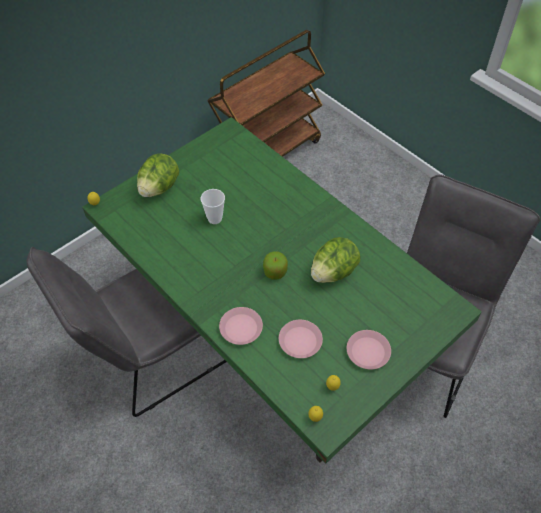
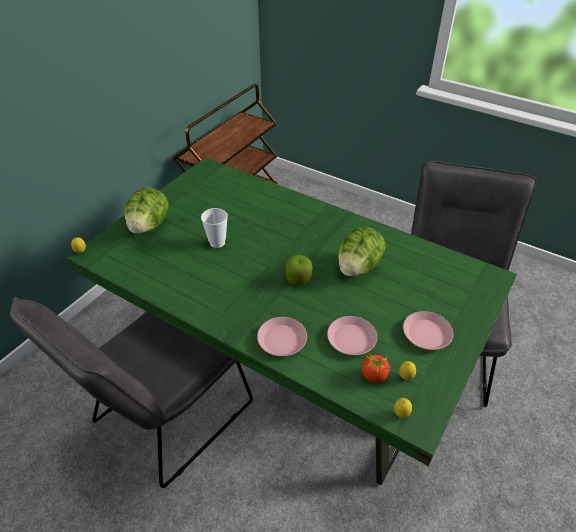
camera: 15 degrees left, 10 degrees down
none -> tomato [362,354,392,383]

